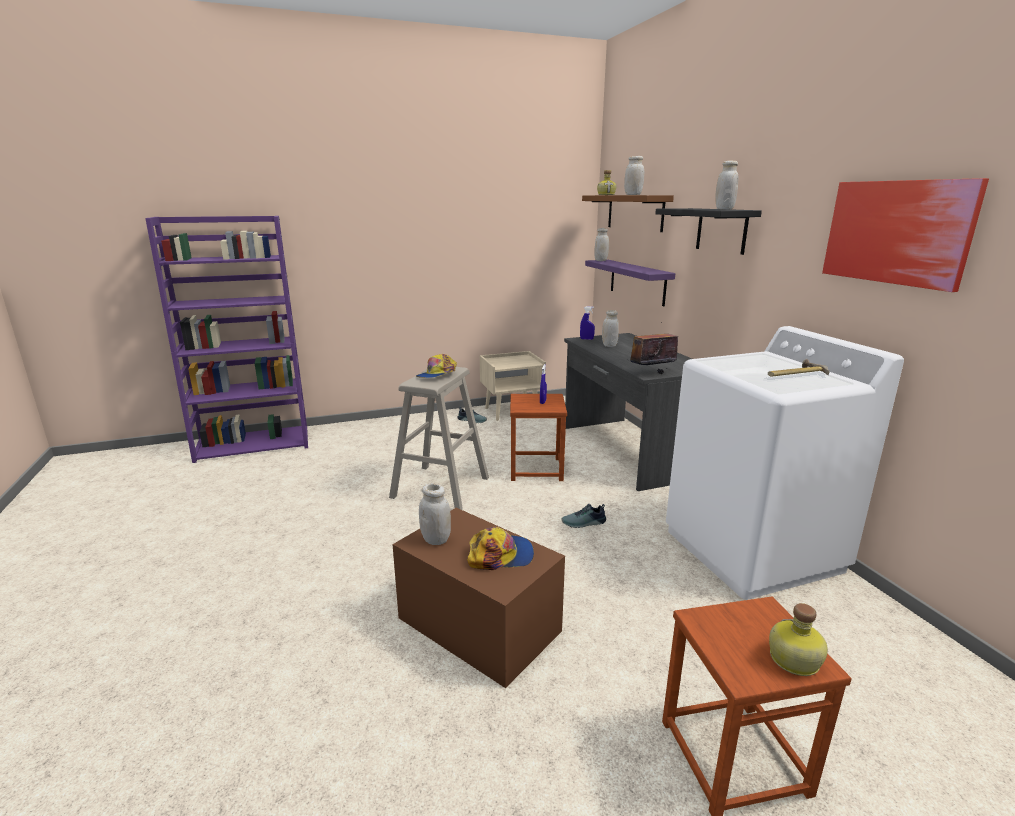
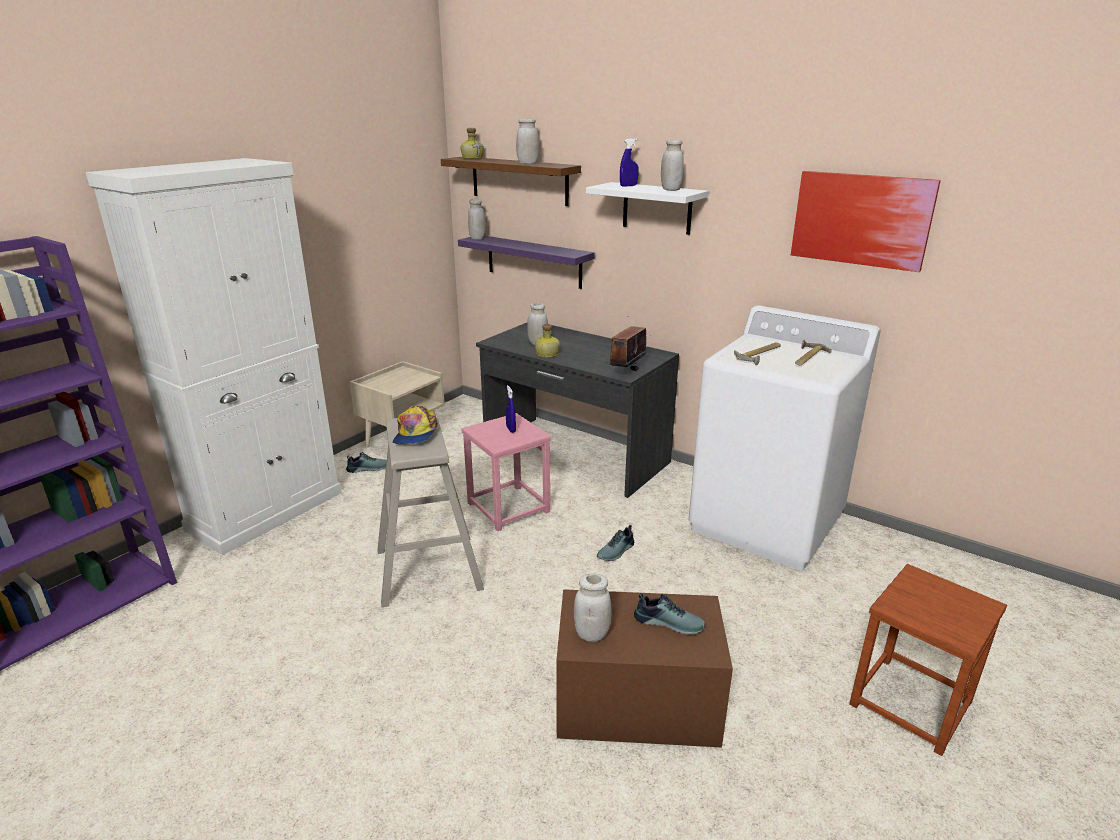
camera: 35 degrees left, 5 degrees up
cap [467,527,534,570] -> shoe [634,593,705,635]
brown stool [510,394,567,481] -> pink stool [462,413,551,531]
blue spray bottle [580,306,595,340] -> blue spray bottle moved to [620,138,639,187]
black shelf [655,208,762,255] -> white shelf [586,182,709,235]
bottle [769,603,828,676] -> bottle moved to [535,324,560,358]
none -> white cabinet [86,158,342,555]
none -> hammer [734,342,781,365]

